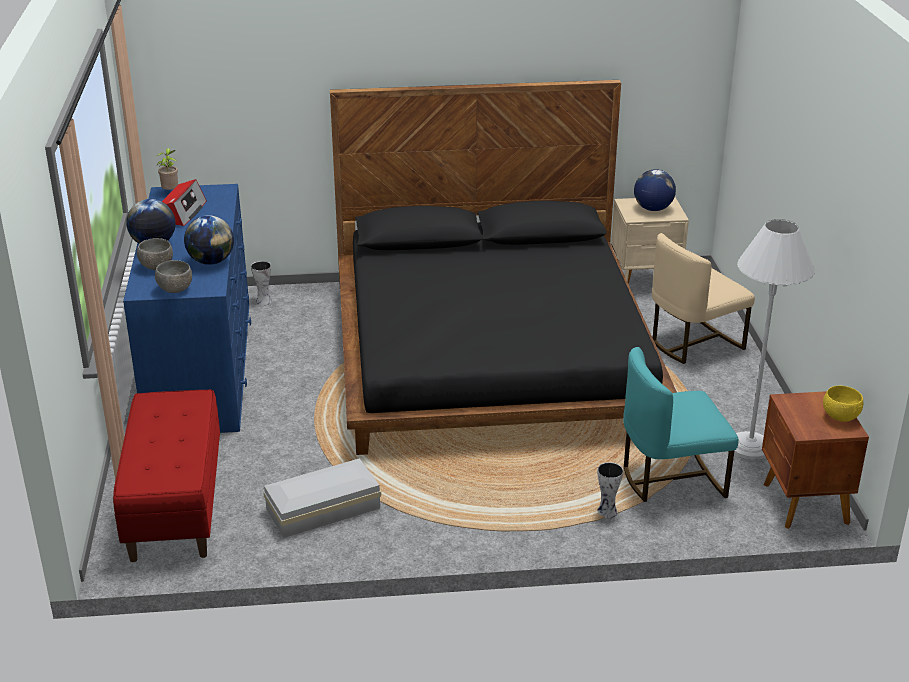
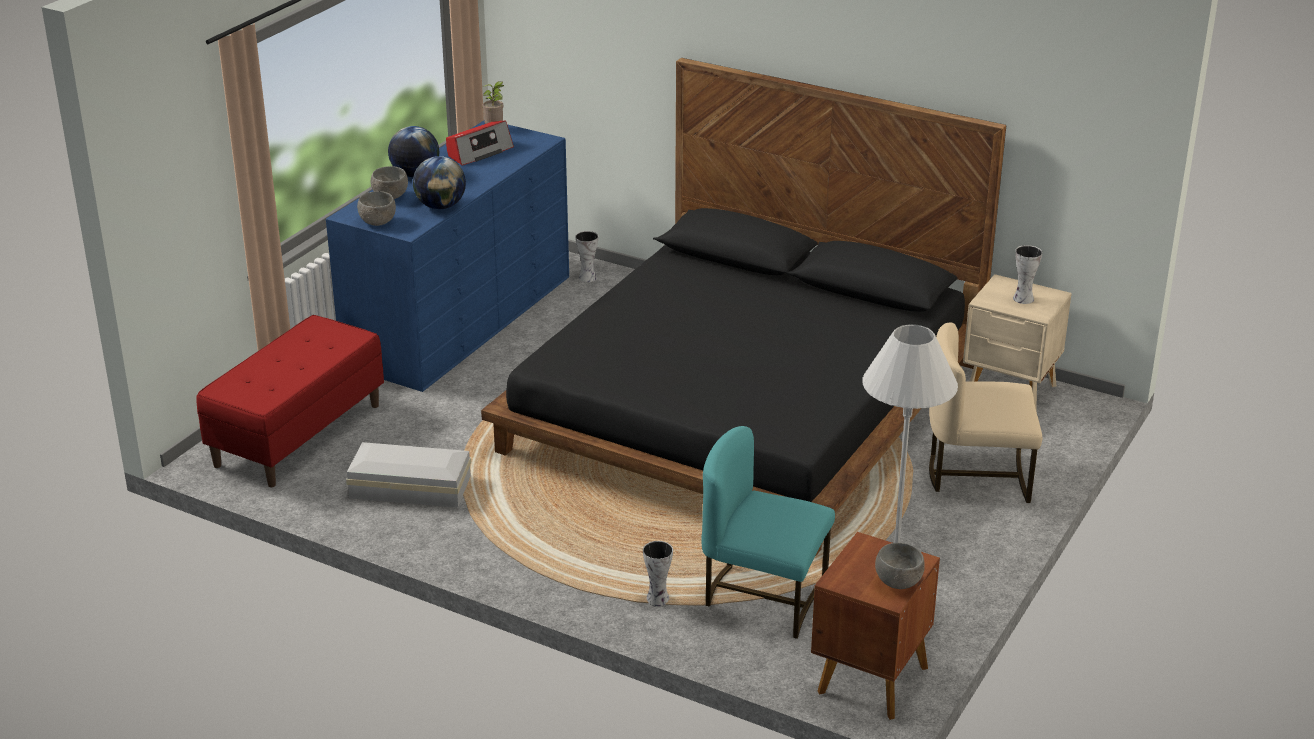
camera: 35 degrees right, 0 degrees up
globe [634,169,676,211] -> vase [1013,245,1042,304]
yellow bowl [823,386,863,422] -> grey bowl [875,543,925,589]

